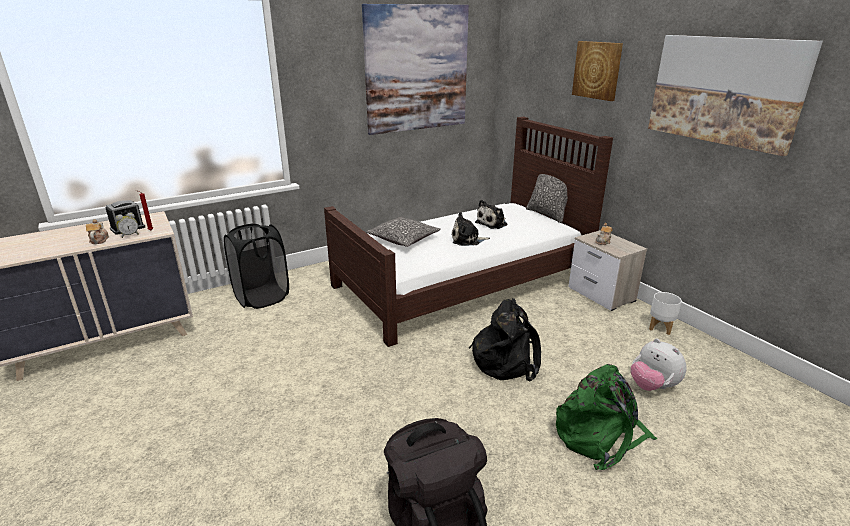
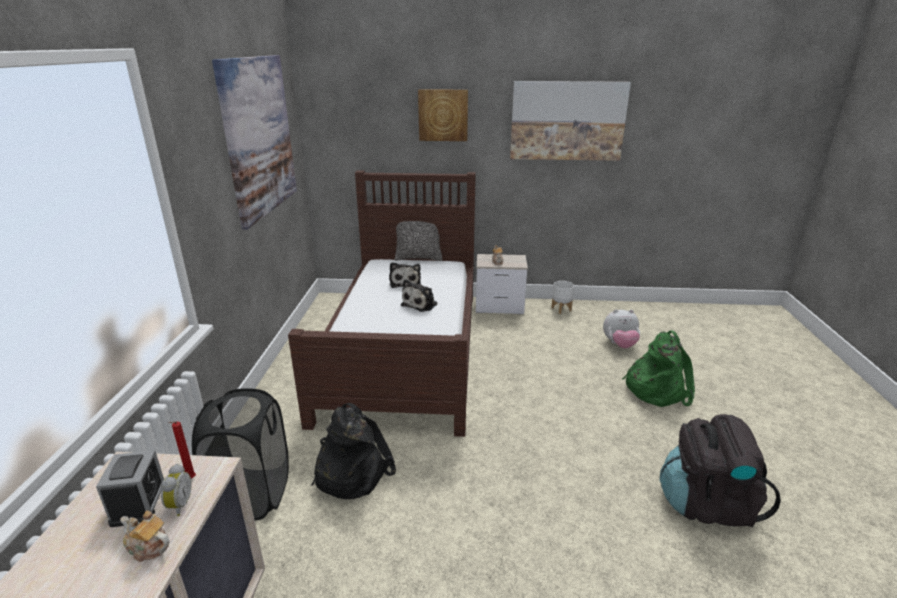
camera: 55 degrees left, 0 degrees up
pillow [366,217,441,247] -> none
black backpack [469,298,541,381] -> black backpack moved to [311,403,396,499]

